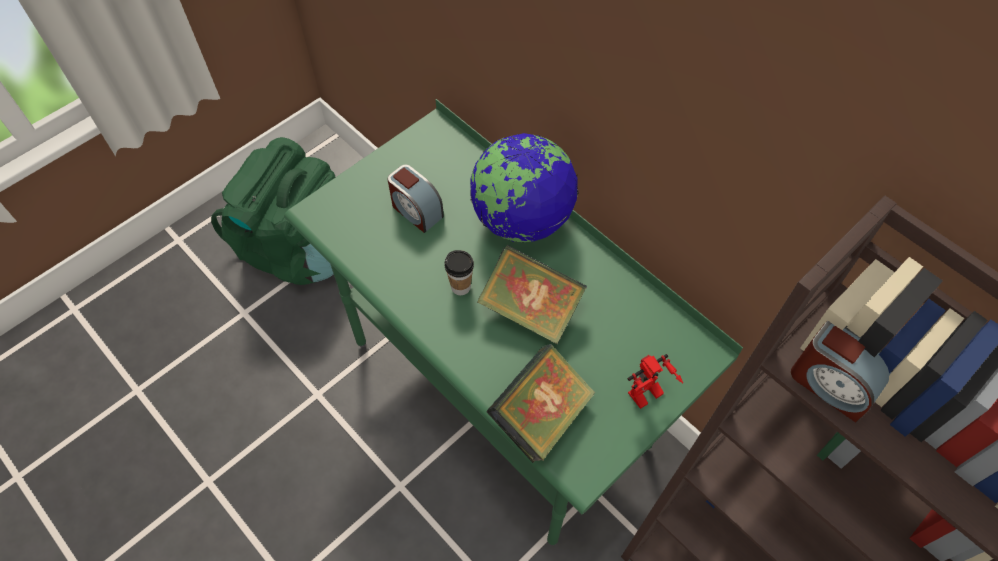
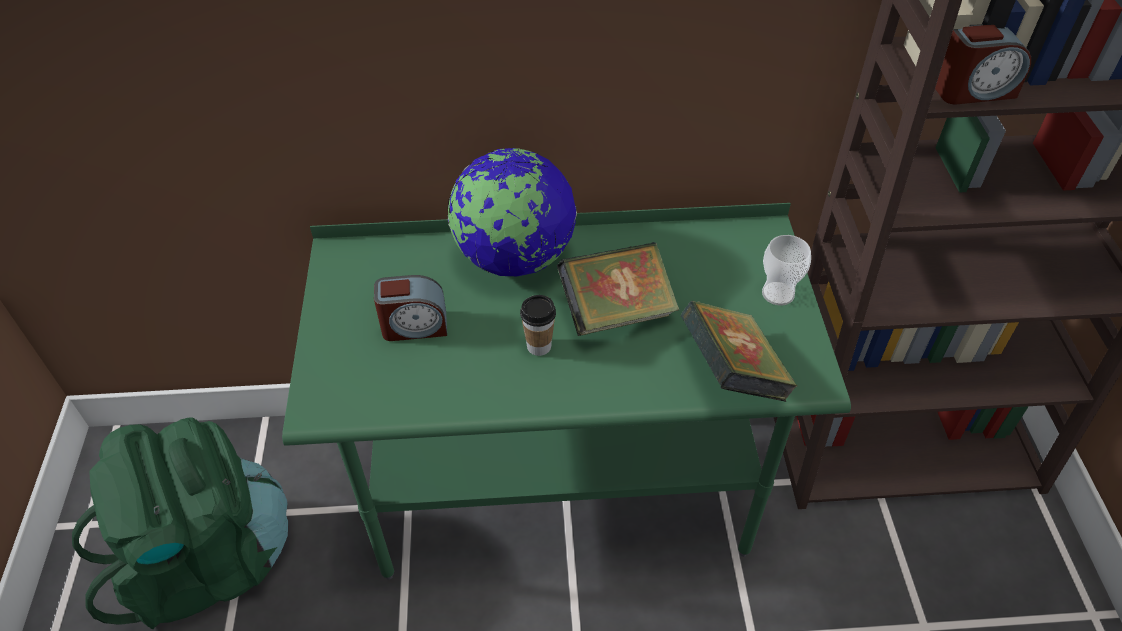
camera: 50 degrees left, 10 degrees down
toy robot [627,354,683,409] -> cup [762,235,811,306]

